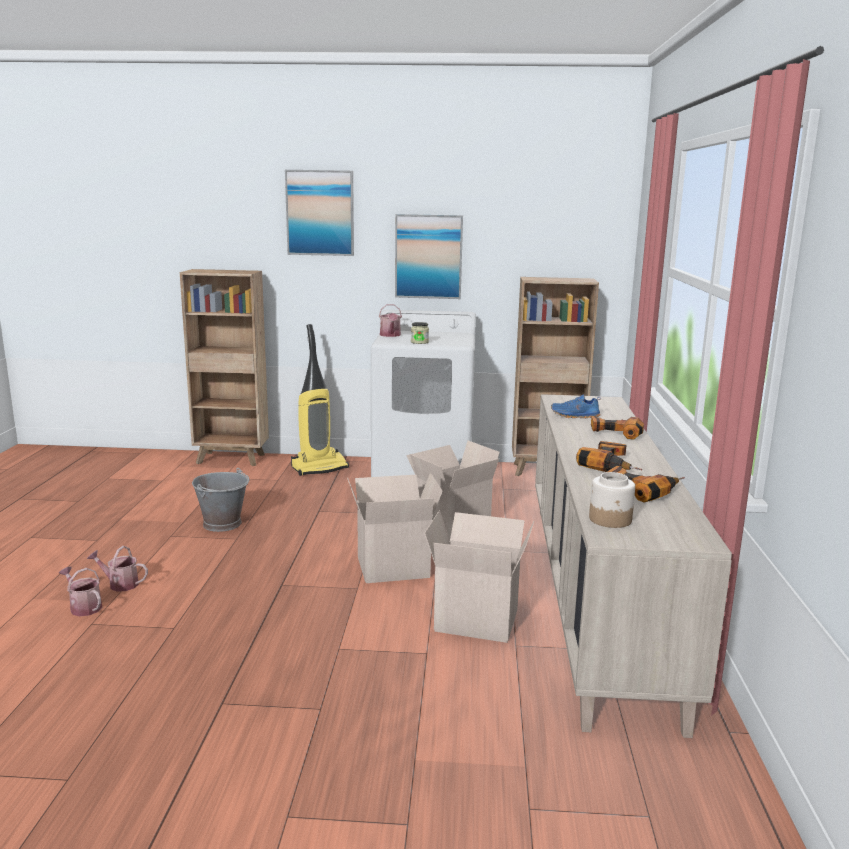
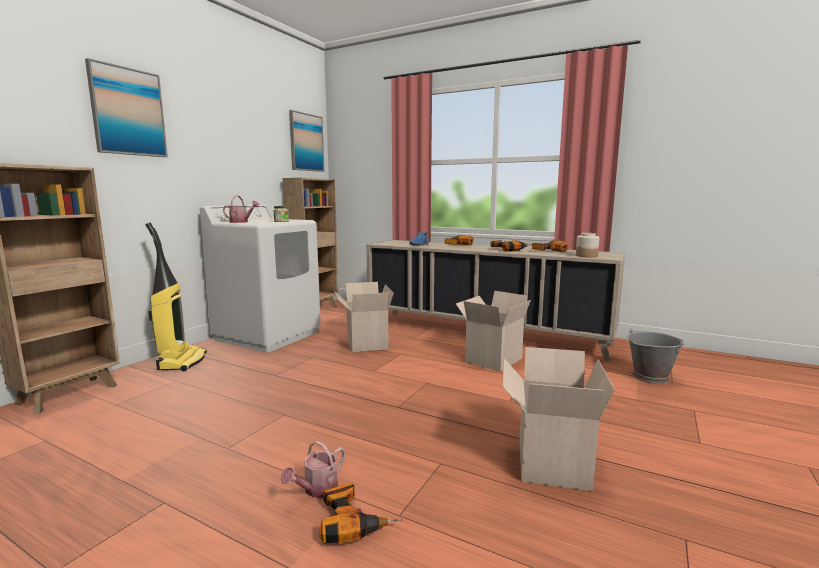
camera: 65 degrees left, 5 degrees down
watering can [59,566,102,616] -> power drill [319,483,402,544]
grey bucket [192,468,249,532] -> grey bucket moved to [628,328,685,384]
cardboard box [347,473,443,583] -> cardboard box moved to [502,347,615,491]
picture [395,214,463,299] -> picture moved to [289,110,324,172]

